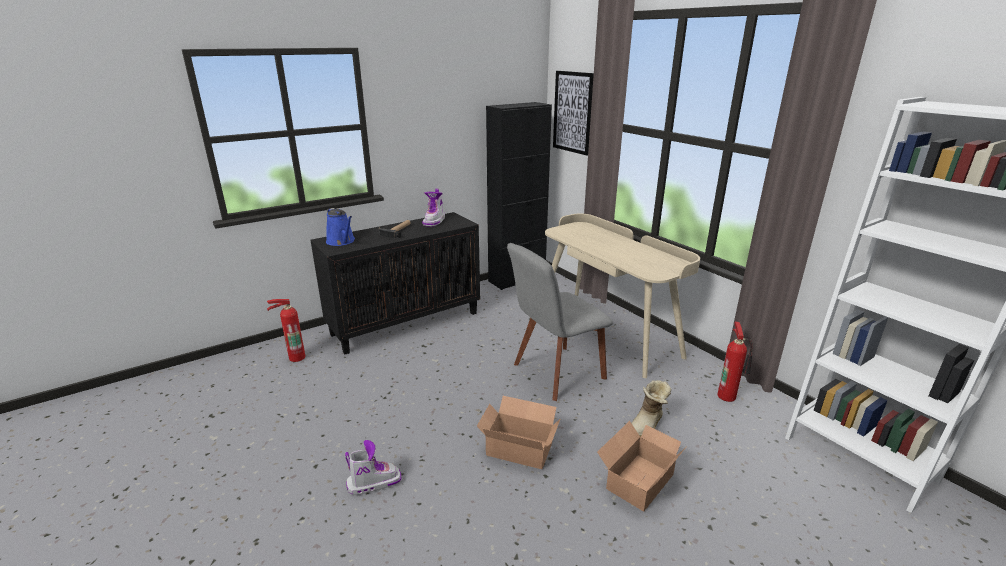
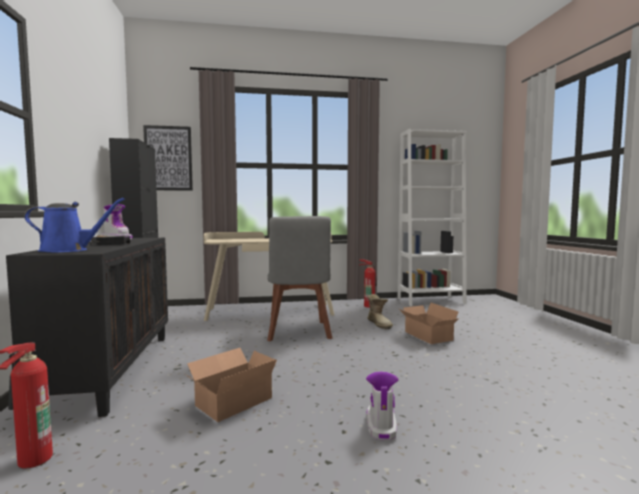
camera: 65 degrees left, 20 degrees down
cardboard box [477,396,560,469] -> cardboard box moved to [185,348,277,422]

